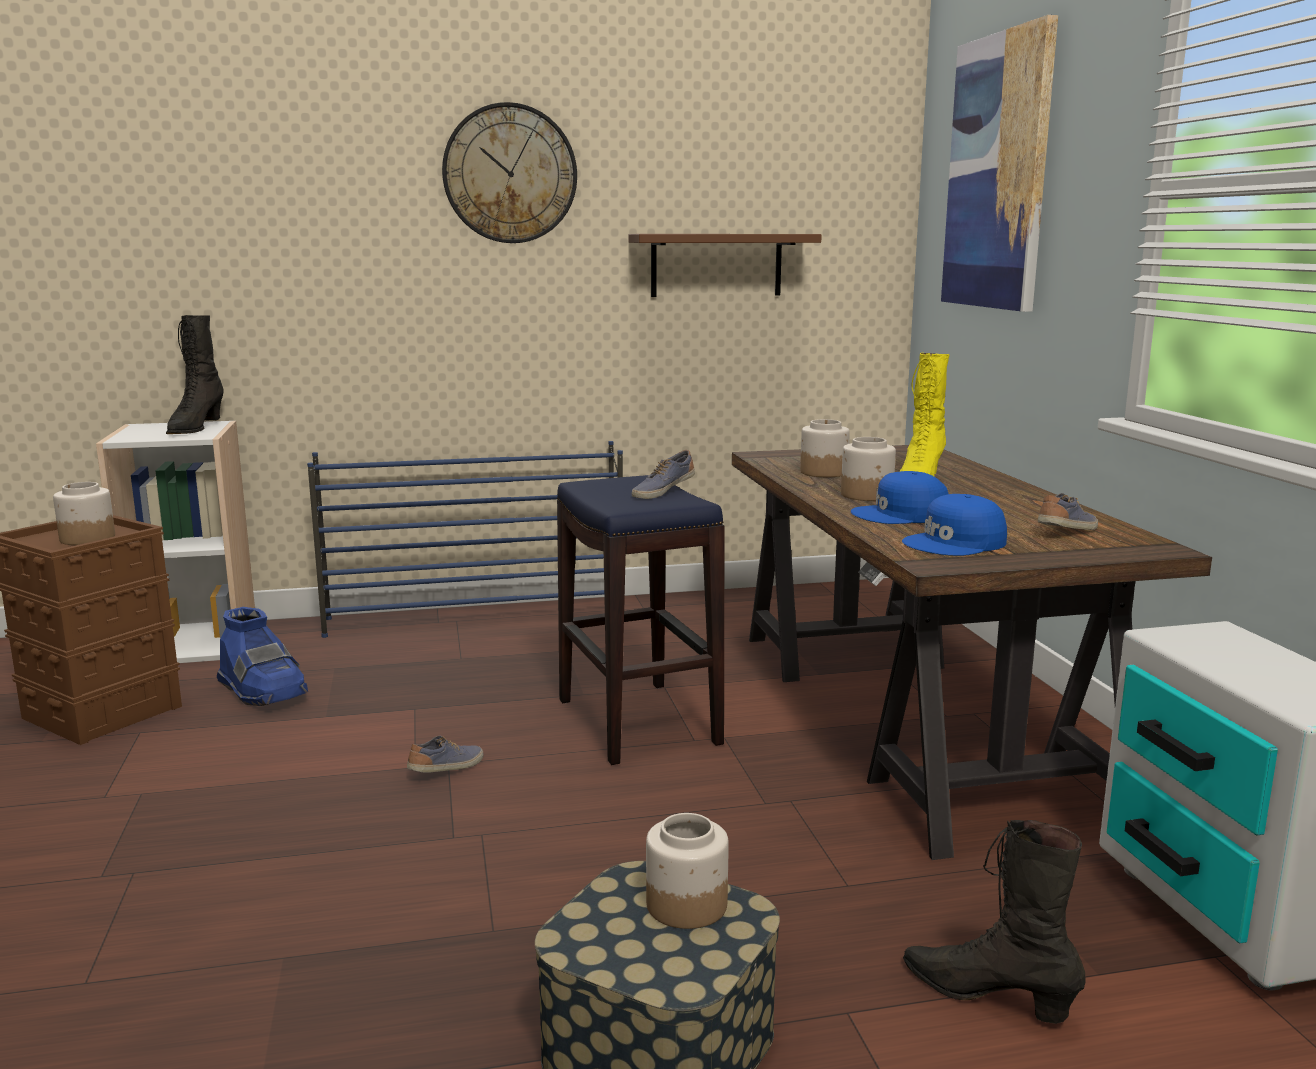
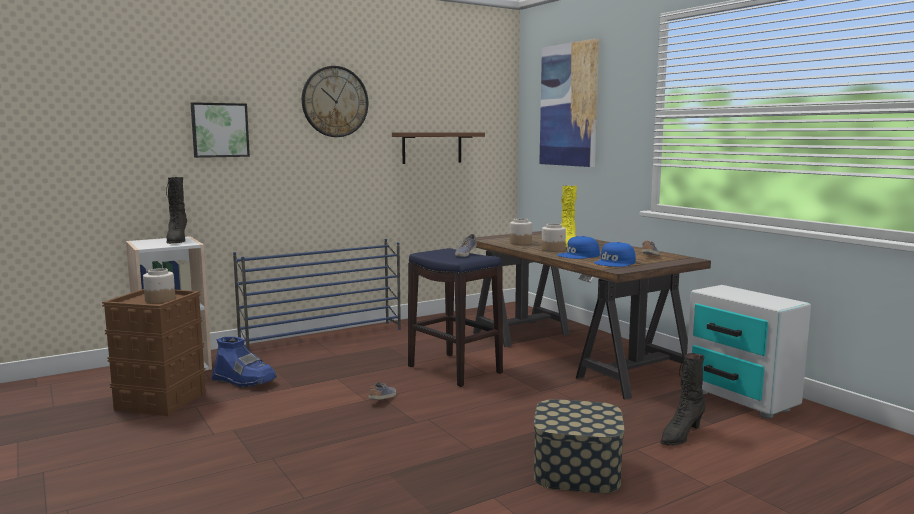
camera: 20 degrees left, 5 degrees down
jar [646,813,729,929] -> none
black boot [903,820,1085,1024] -> black boot turned 60 degrees counterclockwise [660,353,705,446]
none -> picture [191,102,250,158]

